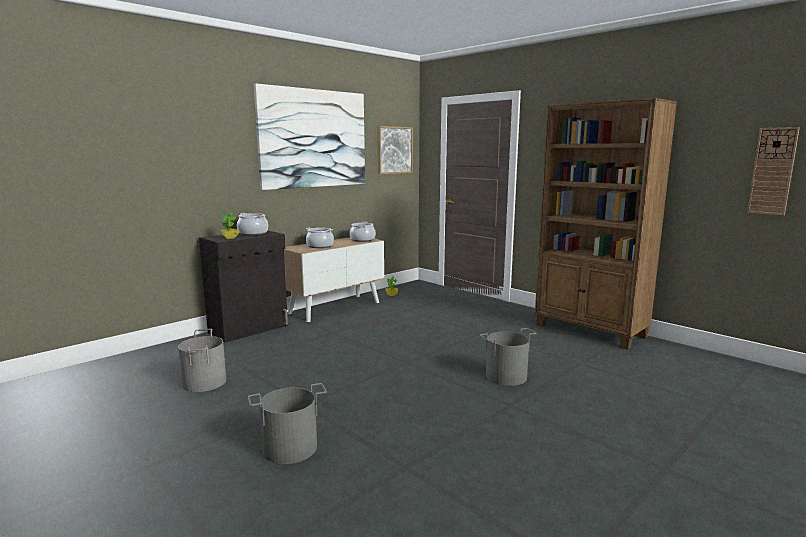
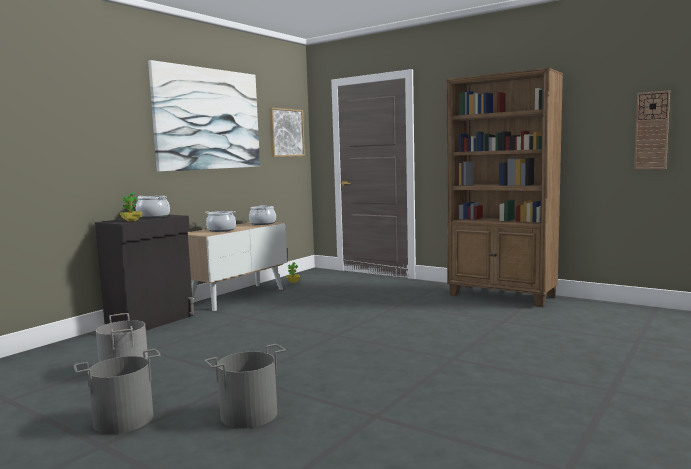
camera: 10 degrees left, 5 degrees down
grey bucket [480,328,537,386] -> grey bucket moved to [74,349,161,434]

